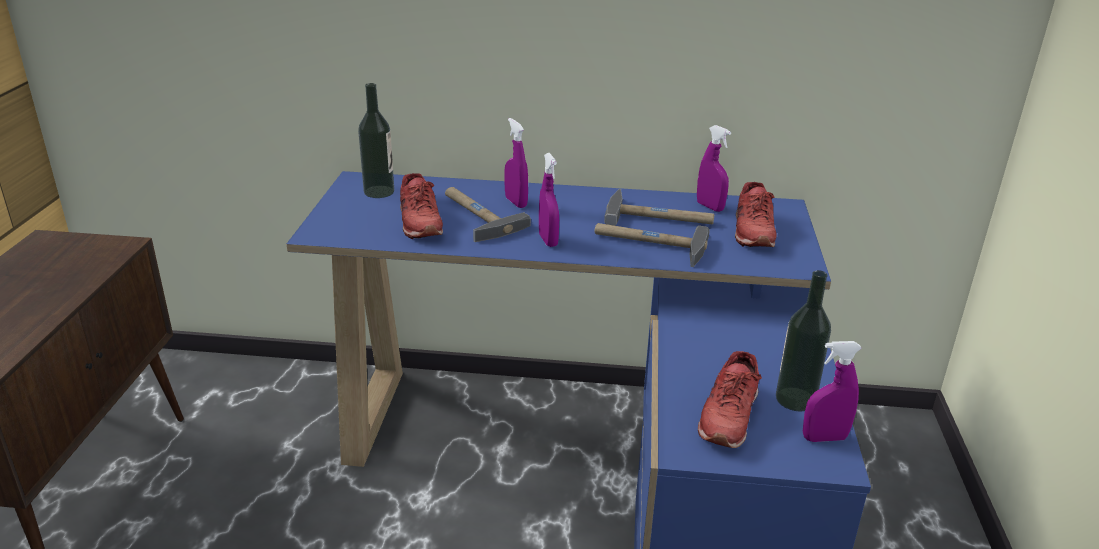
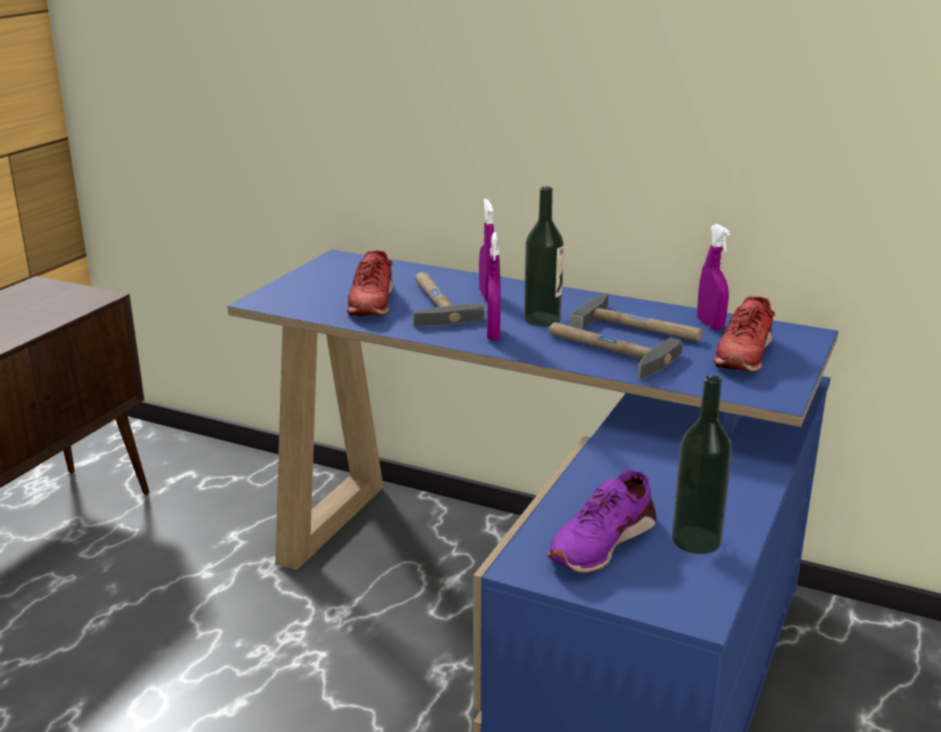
camera: 20 degrees right, 5 degrees down
bottle [358,83,394,198] -> bottle moved to [524,187,564,327]
red shoe [698,351,762,448] -> purple shoe [547,470,657,573]
purple spray bottle [803,341,862,442] -> none

